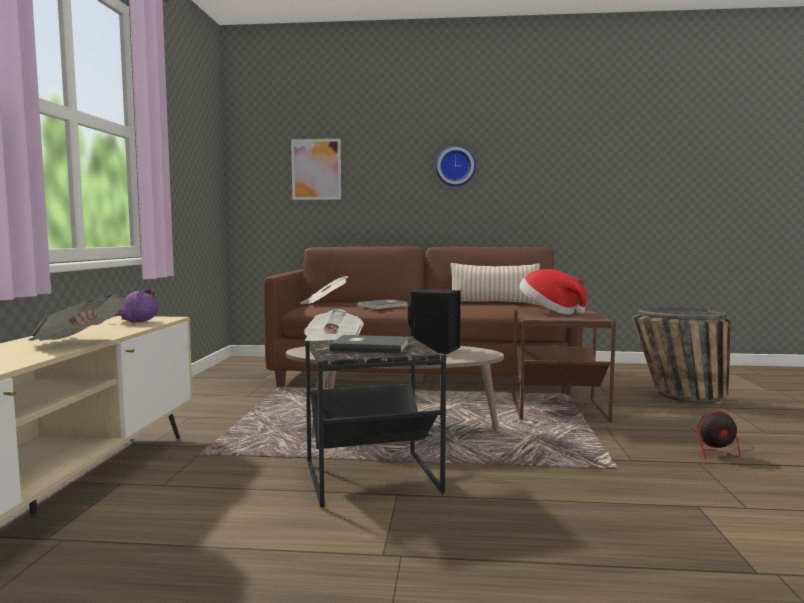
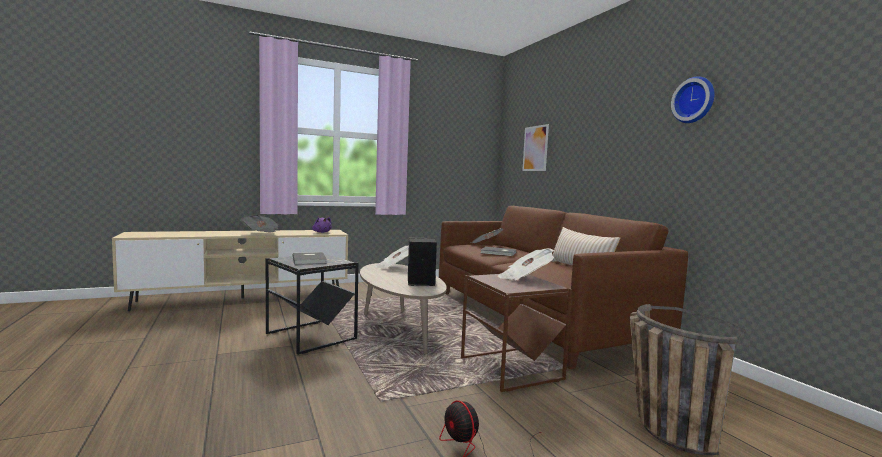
camera: 60 degrees right, 0 degrees up
wall clock [436,145,476,186] -> wall clock moved to [671,76,714,123]
hat [519,269,587,315] -> newspaper [498,248,554,280]

